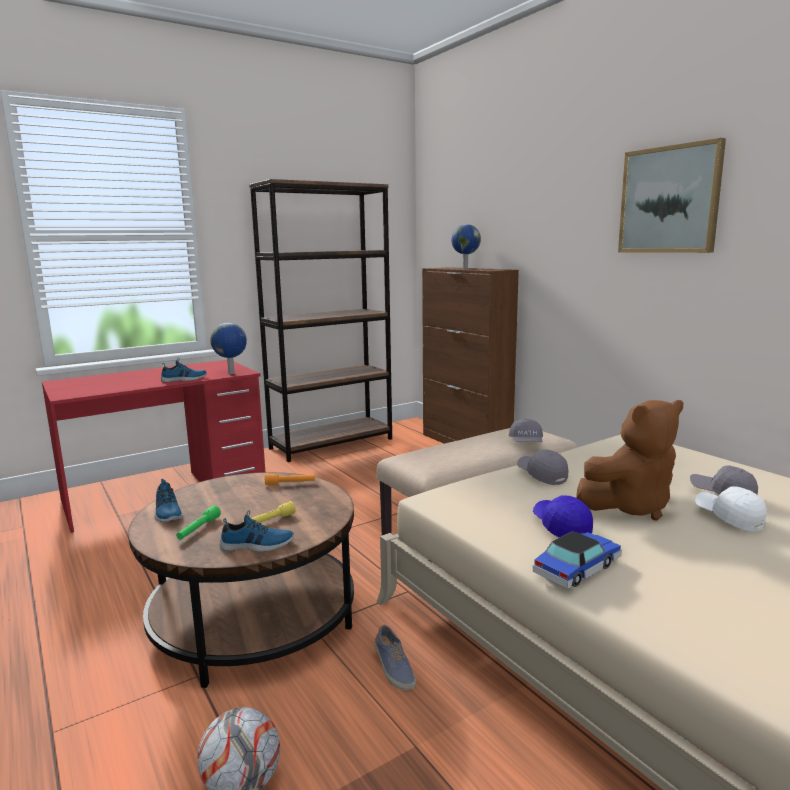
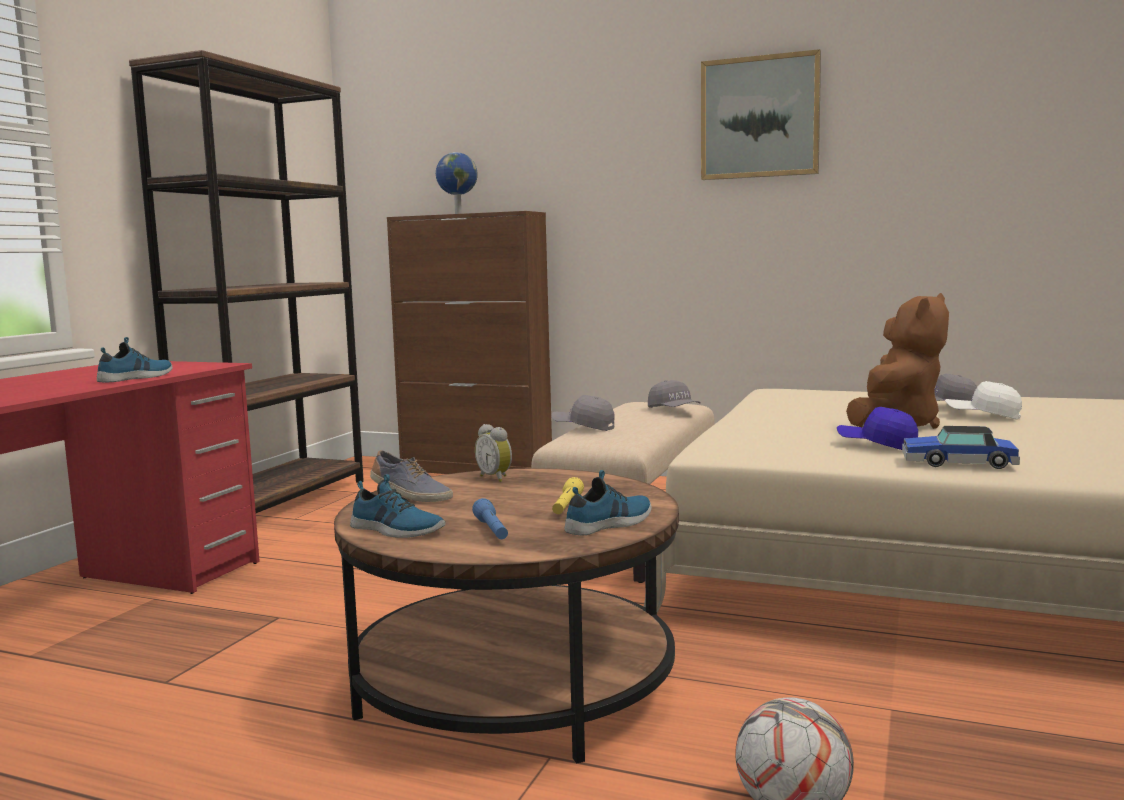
camera: 35 degrees left, 5 degrees down
green flashlight [176,505,221,540] -> blue flashlight [472,498,508,539]
globe [210,323,247,374] -> none
orange flashlight [265,473,315,485] -> alarm clock [475,424,512,482]
shoe [374,625,416,690] -> shoe moved to [370,450,453,502]
grey cap [517,449,568,485] -> grey cap moved to [551,395,615,431]
toy car [533,531,622,589] -> toy car turned 90 degrees counterclockwise [902,426,1020,469]

